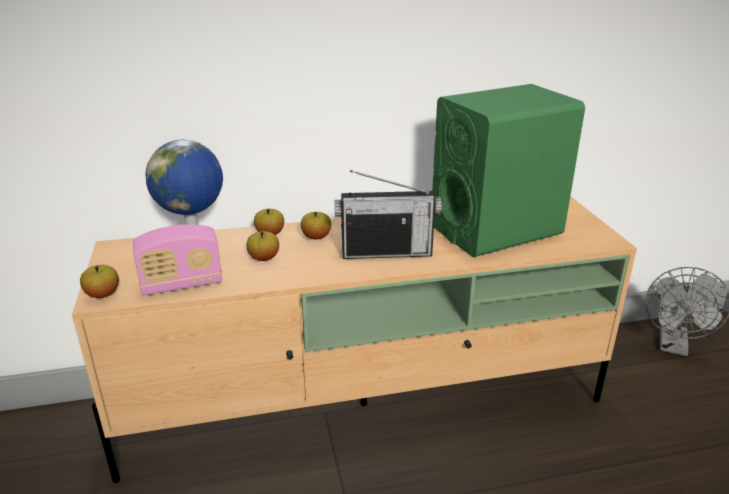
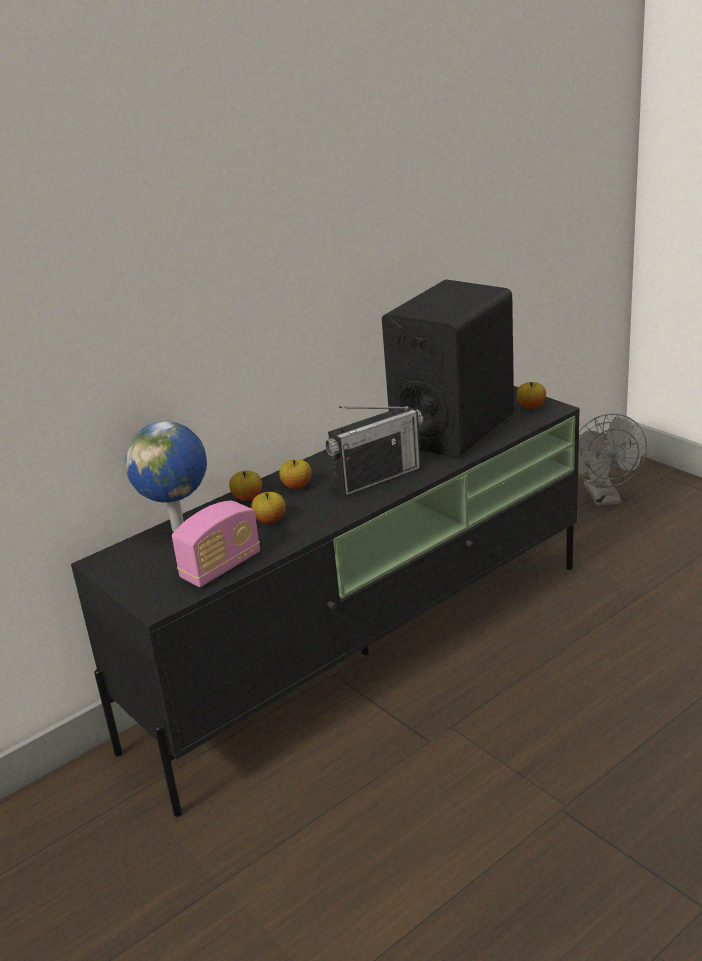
camera: 25 degrees left, 0 degrees up
beige tv stand [72,196,637,483] -> black tv stand [71,386,580,817]
apple [80,265,119,298] -> apple moved to [517,382,546,408]
green speaker [432,84,585,257] -> black speaker [382,279,514,458]

